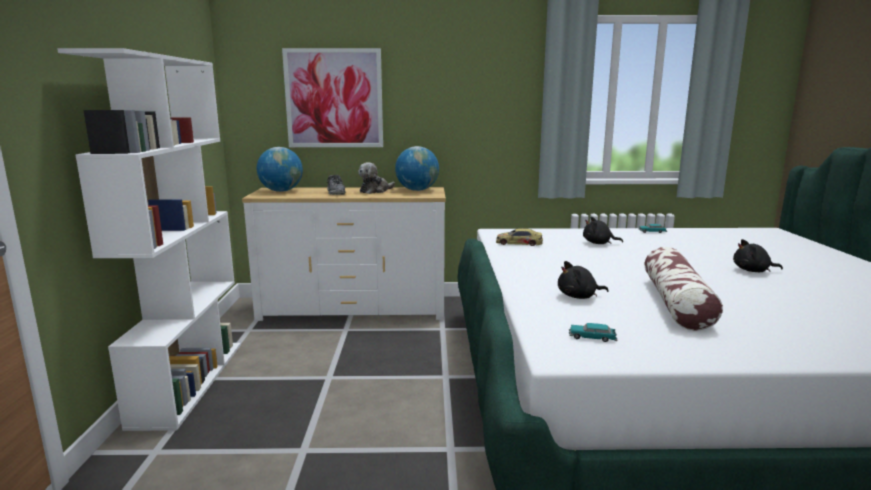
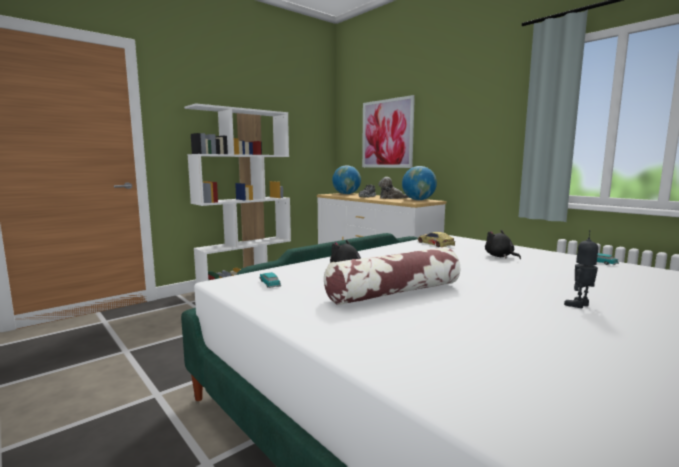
camera: 50 degrees right, 5 degrees down
black plush toy [733,239,783,272] -> toy robot [564,230,598,308]

